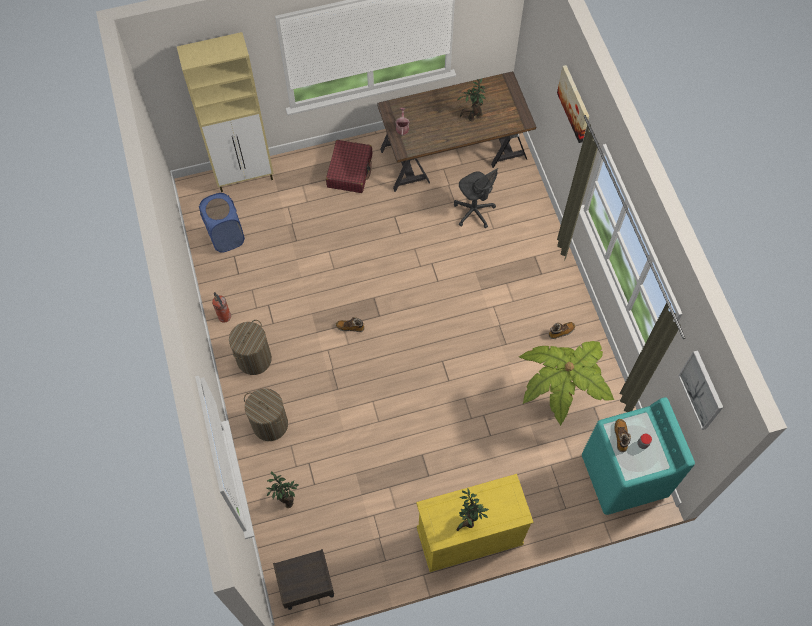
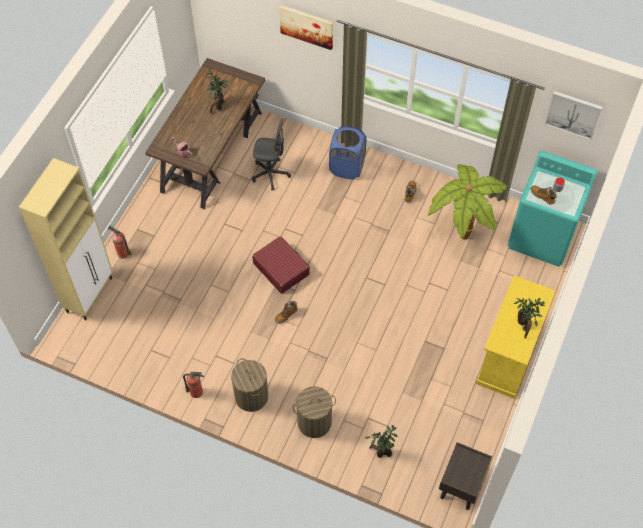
camera: 50 degrees left, 5 degrees down
blue laundry basket [199,193,245,253] -> blue laundry basket moved to [329,126,366,180]
red suitcase [326,140,372,193] -> red suitcase moved to [252,236,310,294]
none -> fire extinguisher [108,225,131,259]

